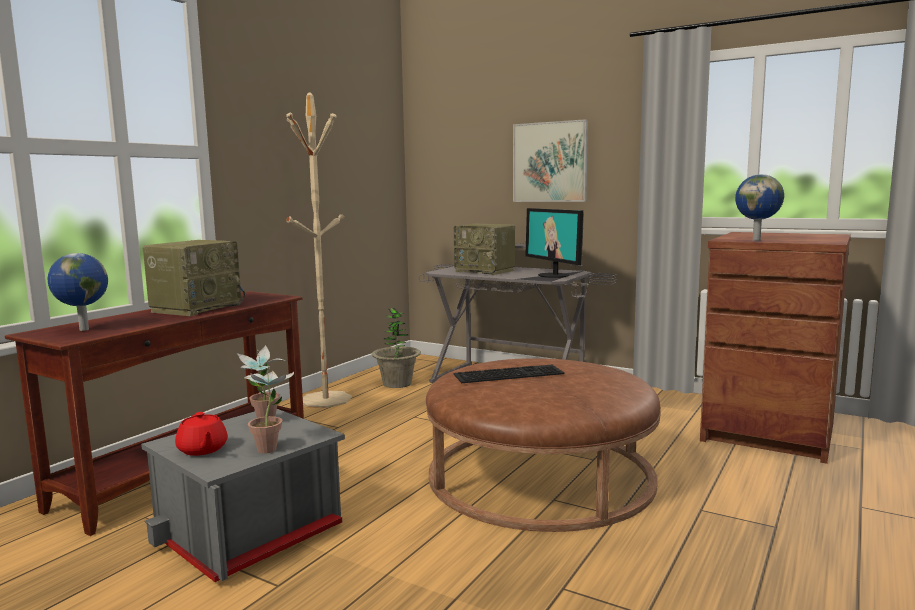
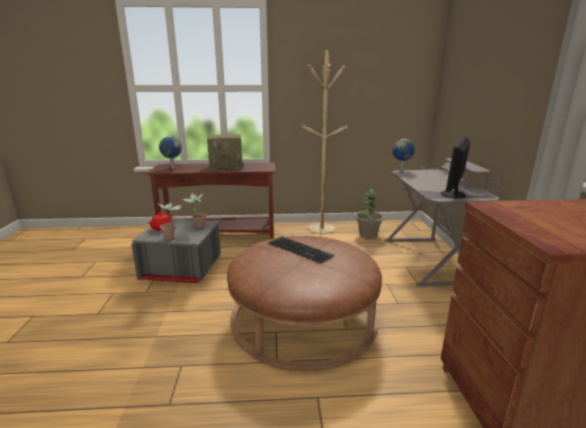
camera: 55 degrees right, 10 degrees up
radio [454,224,515,275] -> none
picture [513,119,588,202] -> none
globe [735,174,784,241] -> globe moved to [392,139,415,171]

